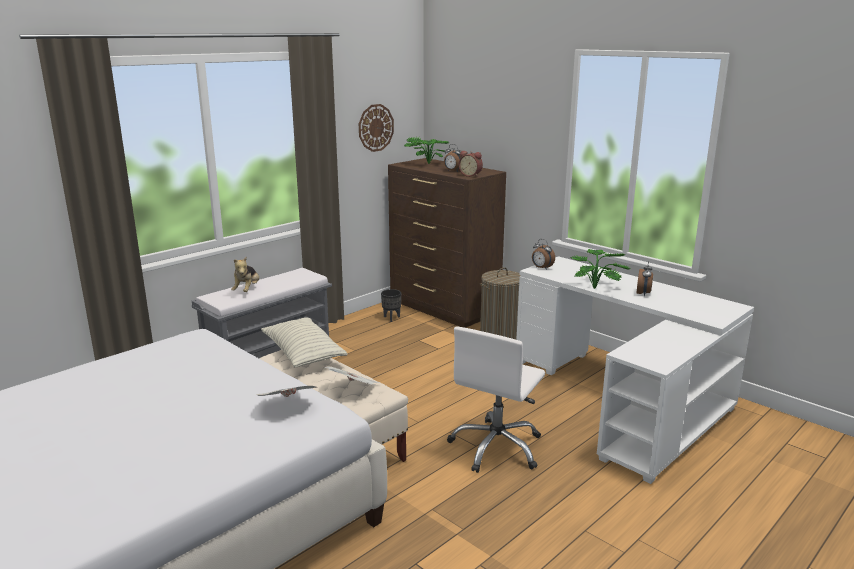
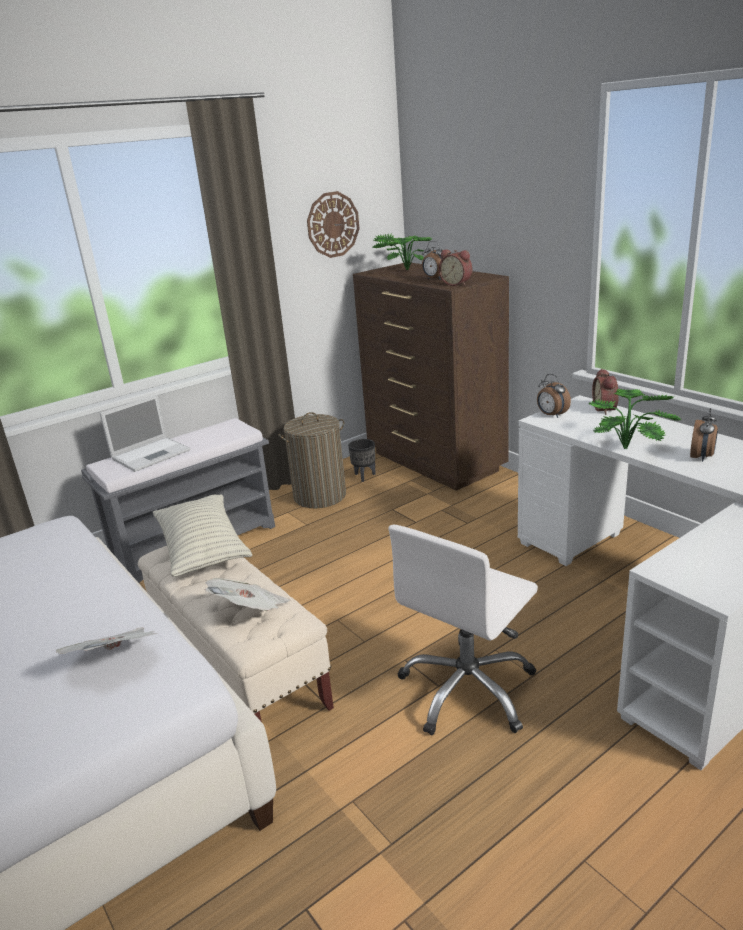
camera: 10 degrees right, 5 degrees up
plush toy [231,256,259,292] -> laptop [100,395,190,472]
laundry basket [480,267,521,339] -> laundry basket moved to [278,412,346,508]
none -> alarm clock [592,369,619,415]

